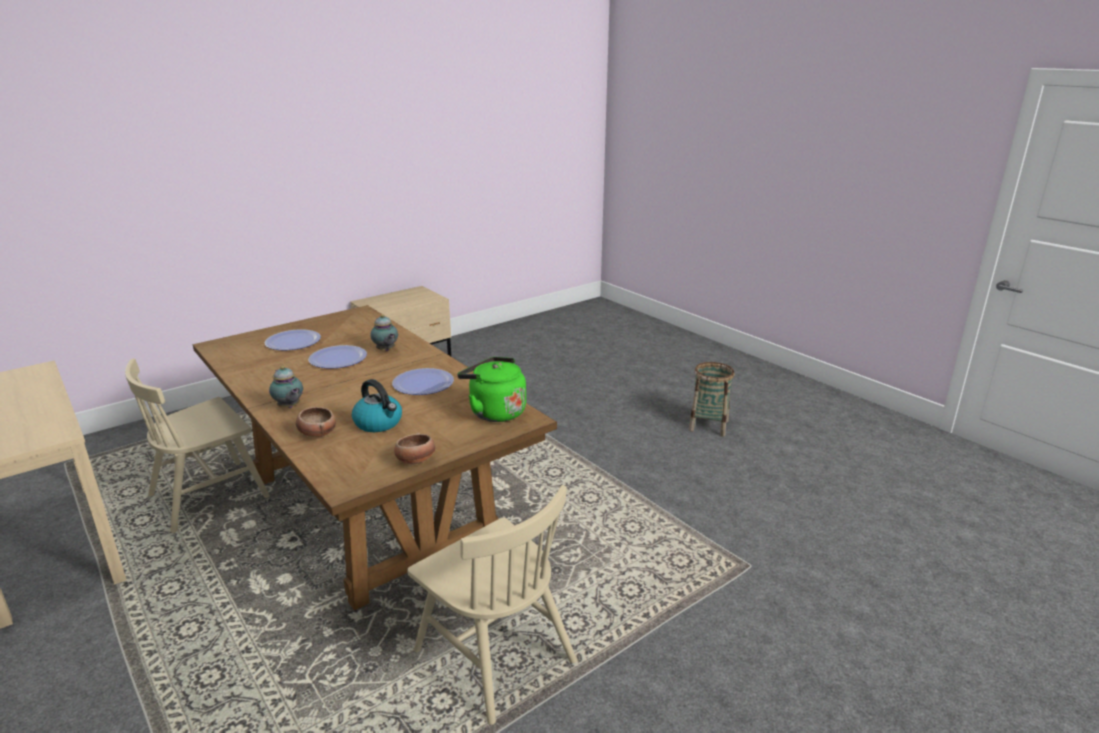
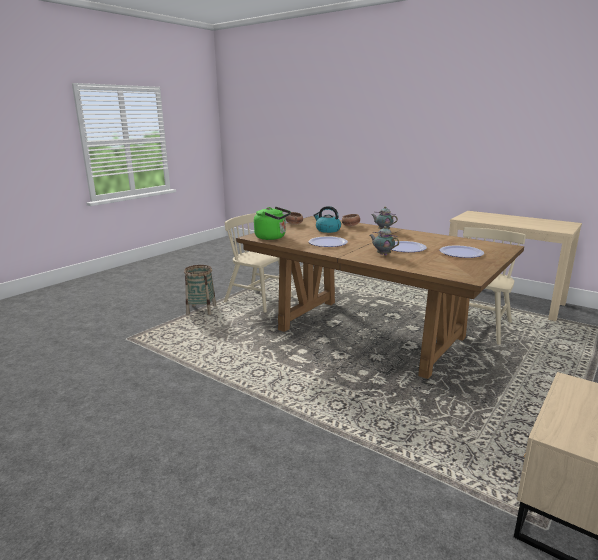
camera: 165 degrees right, 5 degrees down
basket [689,362,735,437] -> basket moved to [184,265,216,315]

